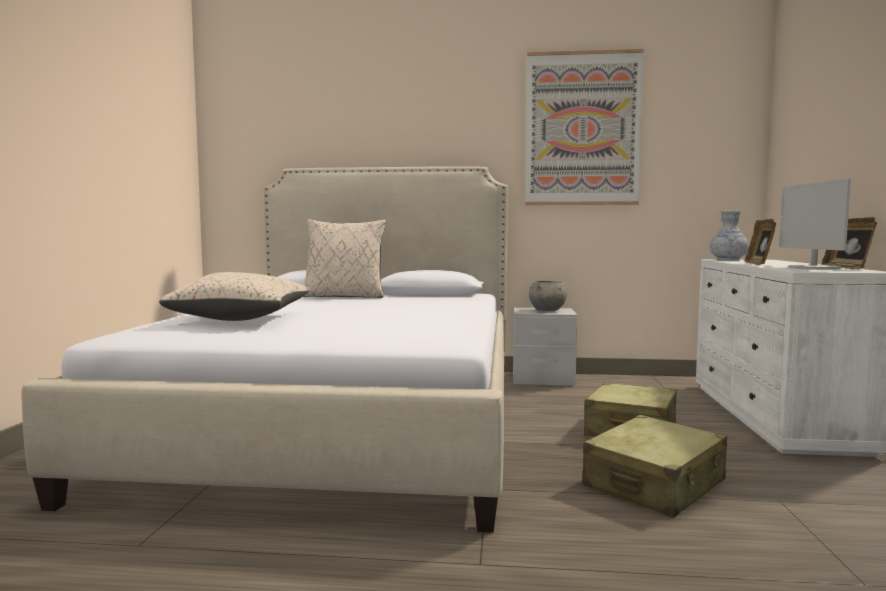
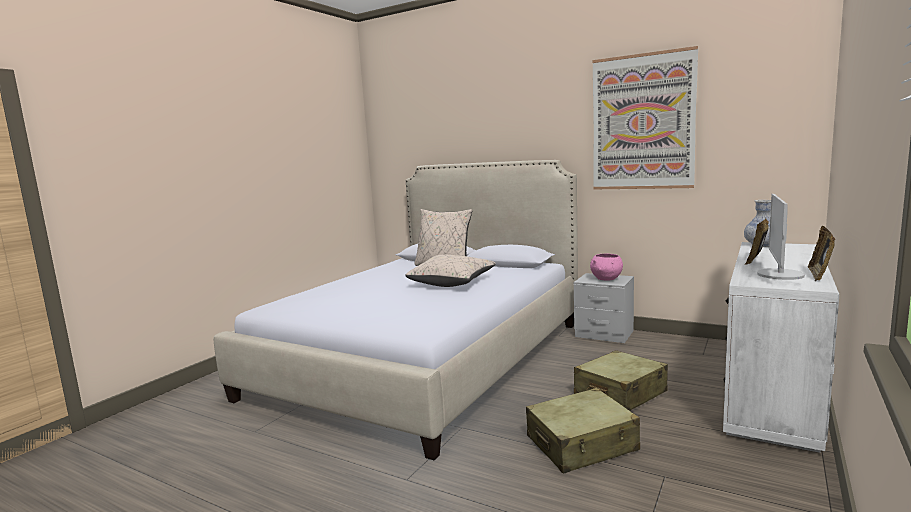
camera: 25 degrees right, 5 degrees up
beige pillow [159,272,310,321] -> beige pillow moved to [406,255,496,287]
grey bowl [529,281,567,311] -> pink bowl [590,254,623,281]

